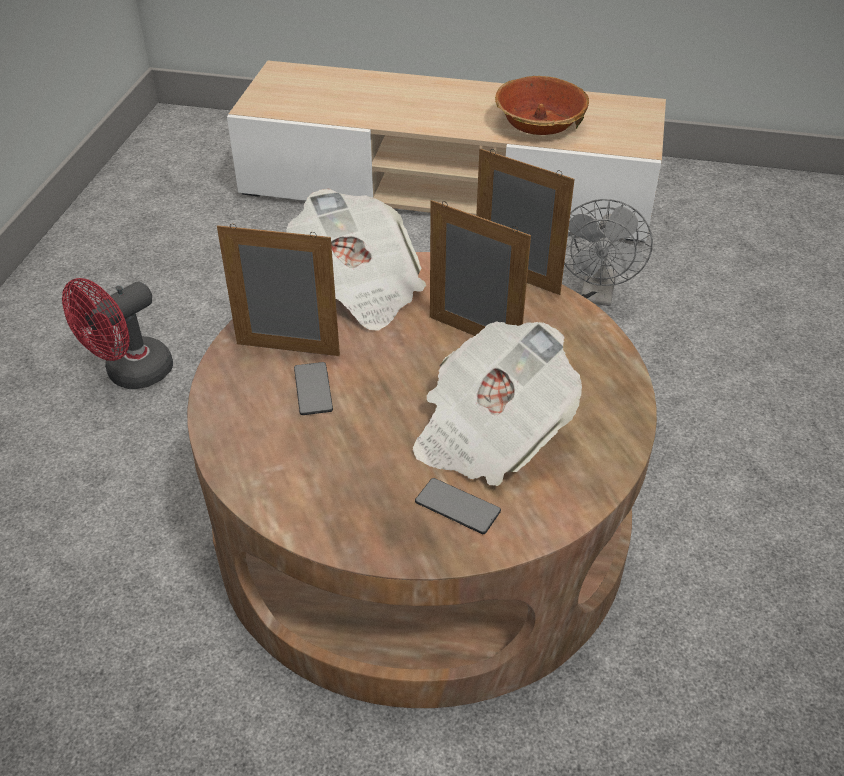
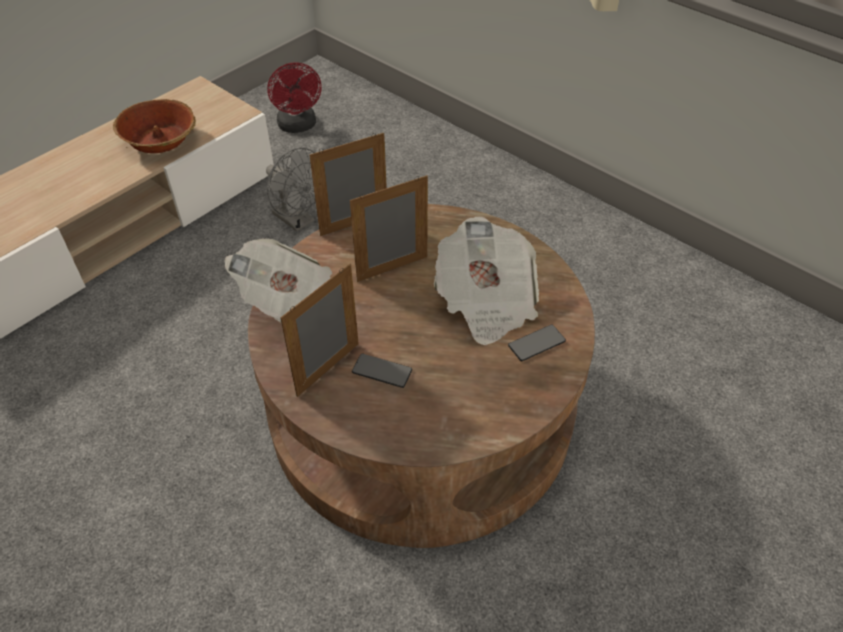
camera: 60 degrees left, 5 degrees up
red fan [62,278,173,389] -> red fan moved to [267,62,321,133]

